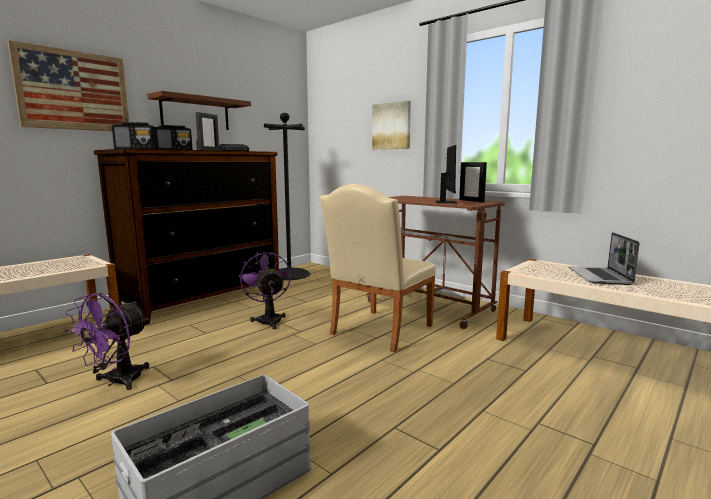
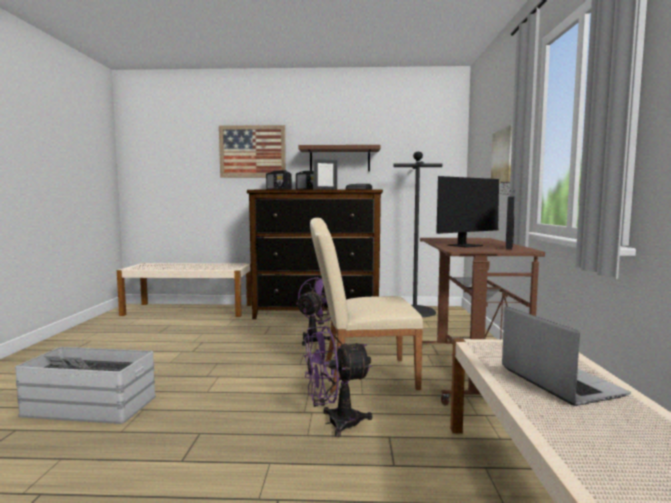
camera: 50 degrees right, 5 degrees down
purple fan [65,293,149,390] -> purple fan moved to [304,326,372,437]
laptop [569,232,640,285] -> laptop turned 105 degrees clockwise [502,306,631,406]

